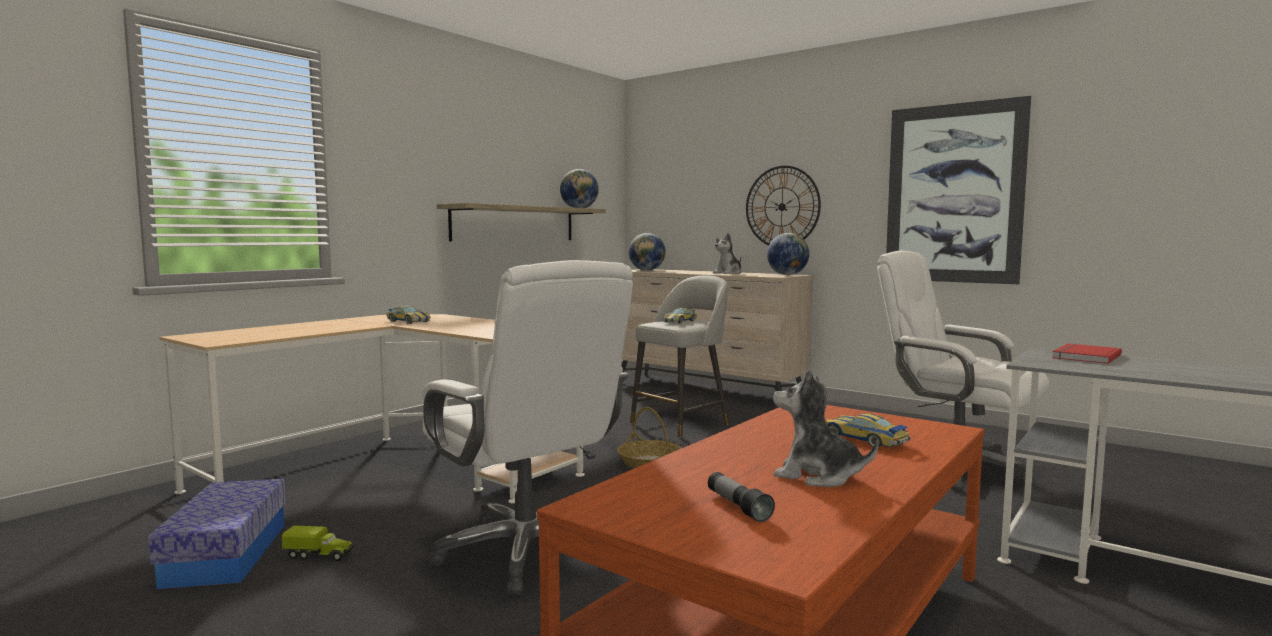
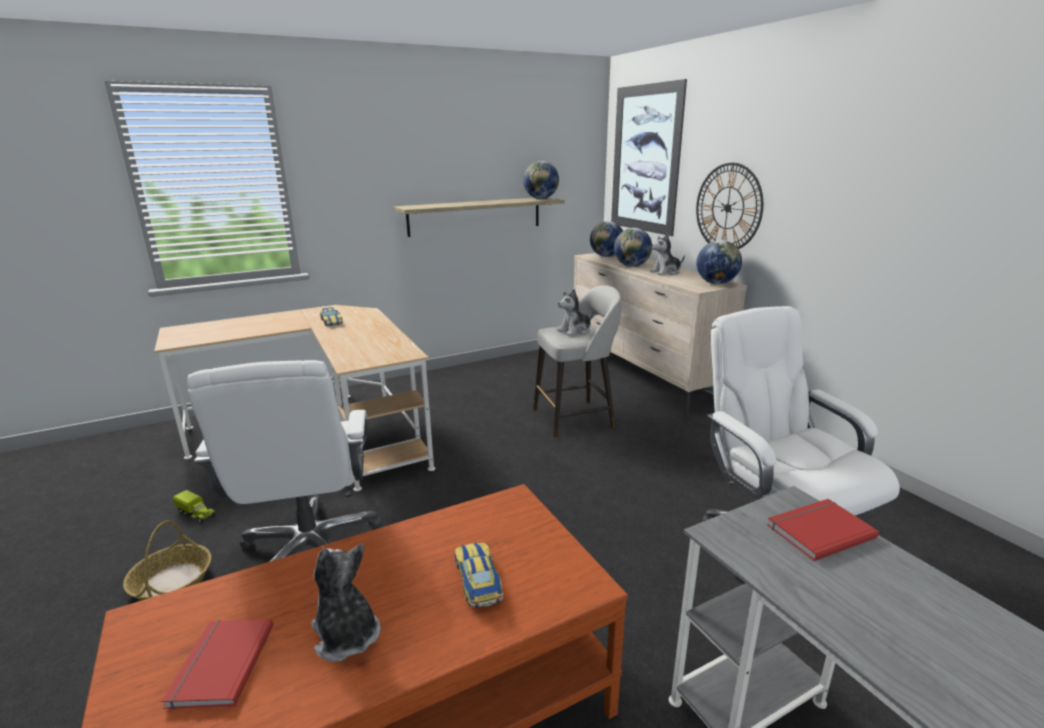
camera: 25 degrees right, 15 degrees up
storage box [148,479,286,589] -> none
basket [617,407,682,468] -> basket moved to [123,521,211,601]
toy car [663,308,697,324] -> plush toy [557,289,594,336]
flashlight [708,472,775,522] -> red book [161,619,273,710]
picture [886,96,1031,284] -> picture moved to [611,79,687,236]
none -> globe [614,228,652,267]

